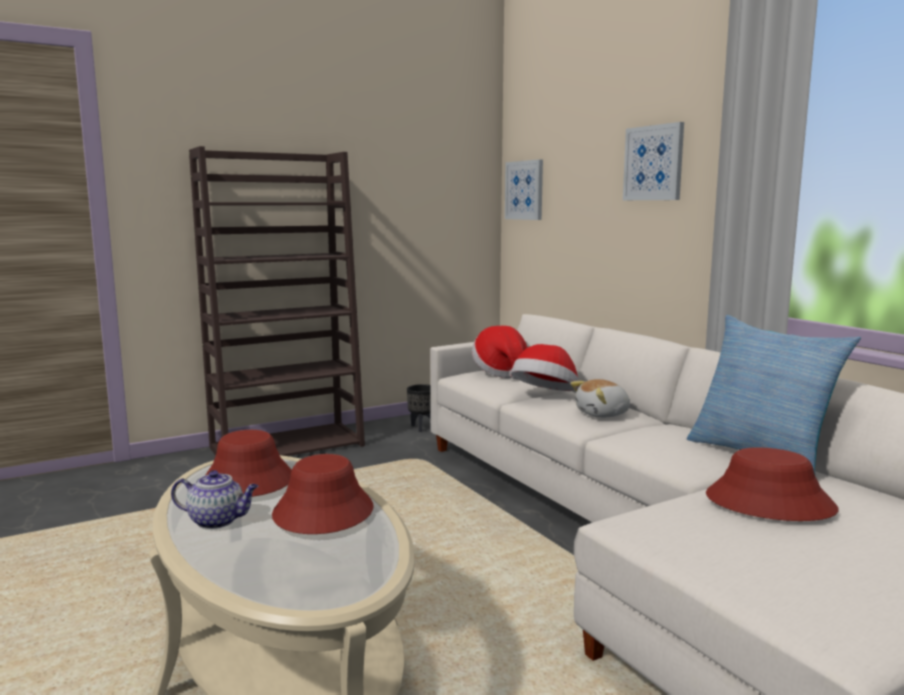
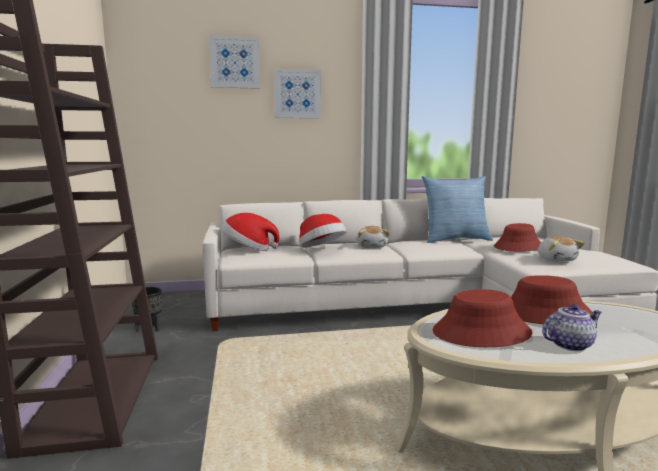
camera: 70 degrees left, 0 degrees up
teapot [171,470,258,529] -> teapot turned 45 degrees clockwise [542,304,602,351]
picture [505,159,543,220] -> picture moved to [209,36,260,89]
none -> plush toy [538,236,585,262]

